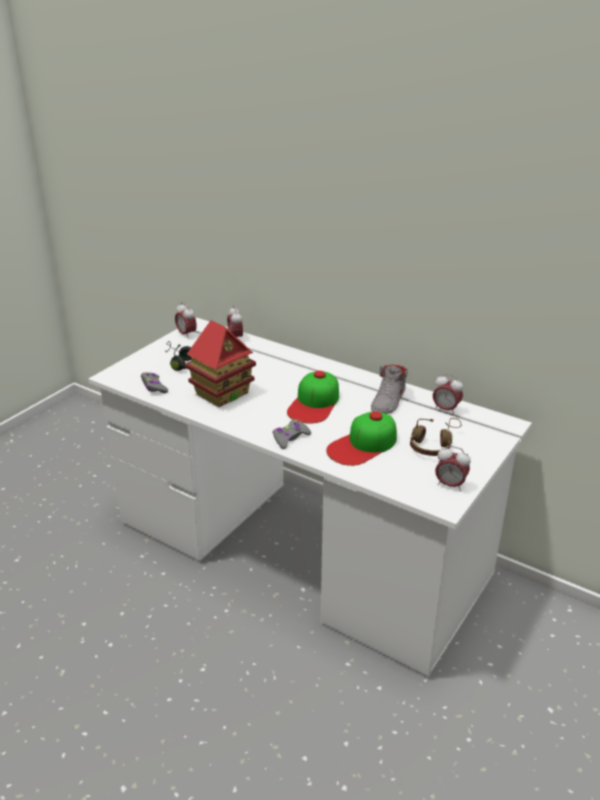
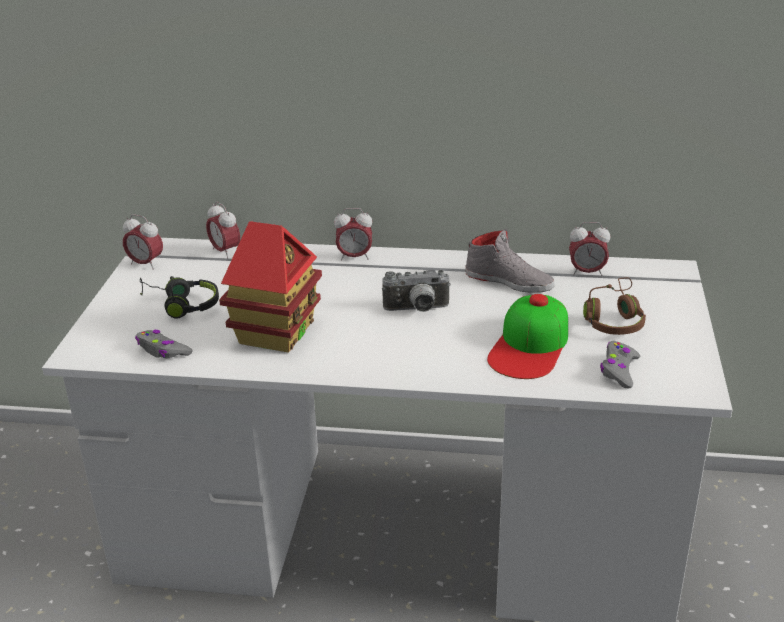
camera: 25 degrees left, 0 degrees up
grey game controller [273,419,311,449] -> grey game controller moved to [600,341,640,388]
cap [287,371,339,424] -> camera [382,270,451,312]
grey shoe [371,365,408,414] -> grey shoe turned 60 degrees counterclockwise [465,229,554,293]
alarm clock [435,446,471,491] -> alarm clock moved to [334,208,372,261]

